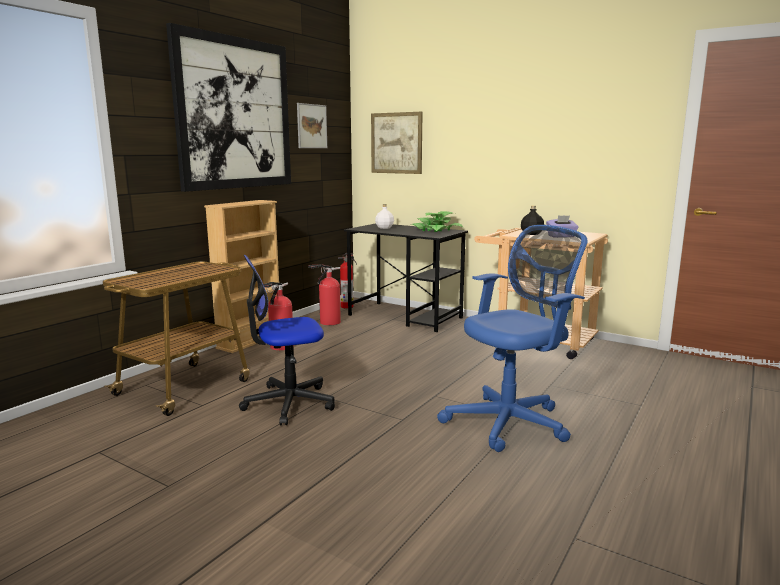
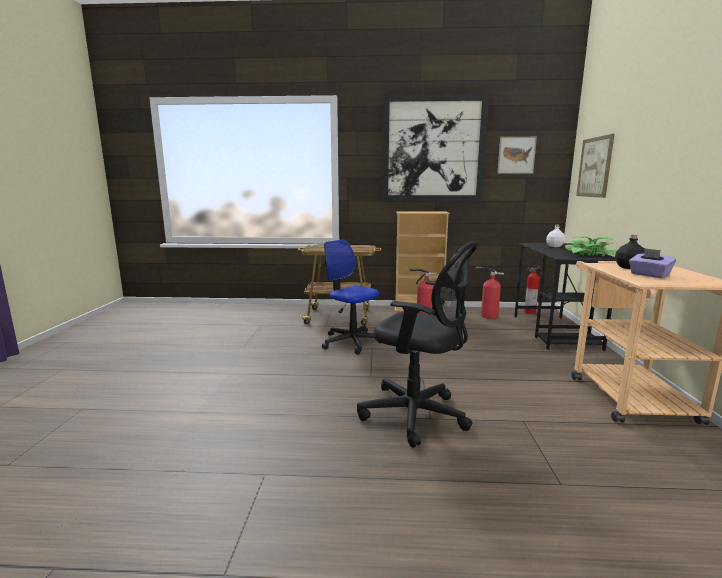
camera: 60 degrees right, 0 degrees up
blue office chair [437,225,588,452] -> black office chair [357,241,478,447]

